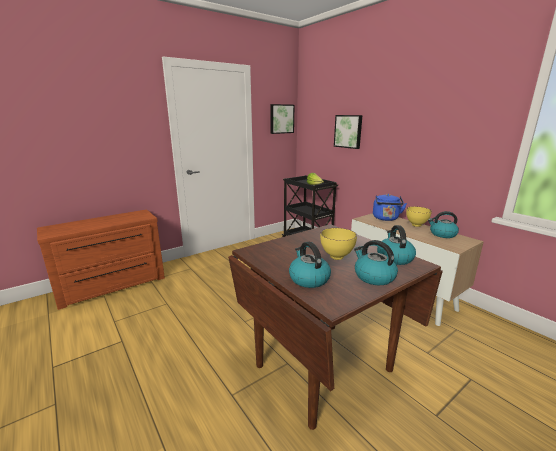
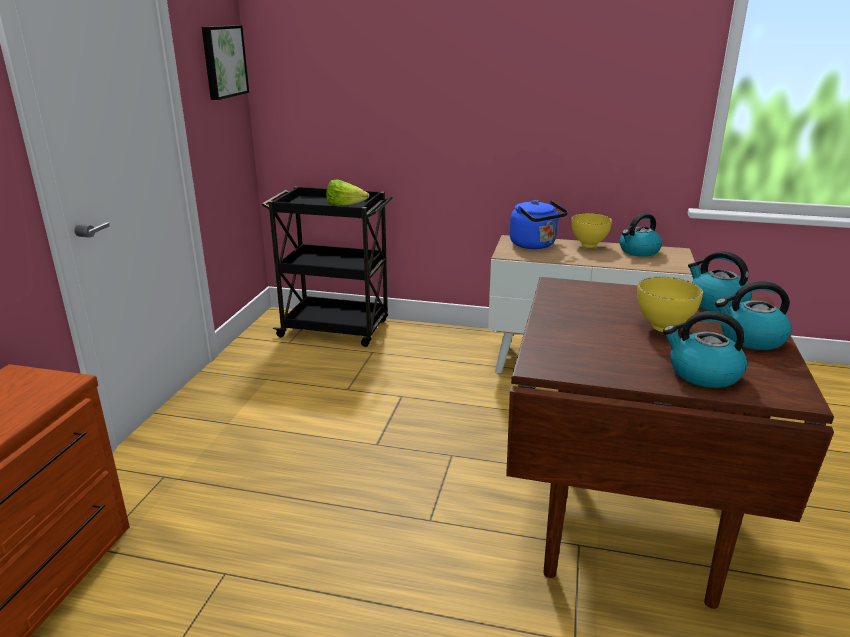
camera: 40 degrees left, 5 degrees up
picture [334,115,362,149] -> none

